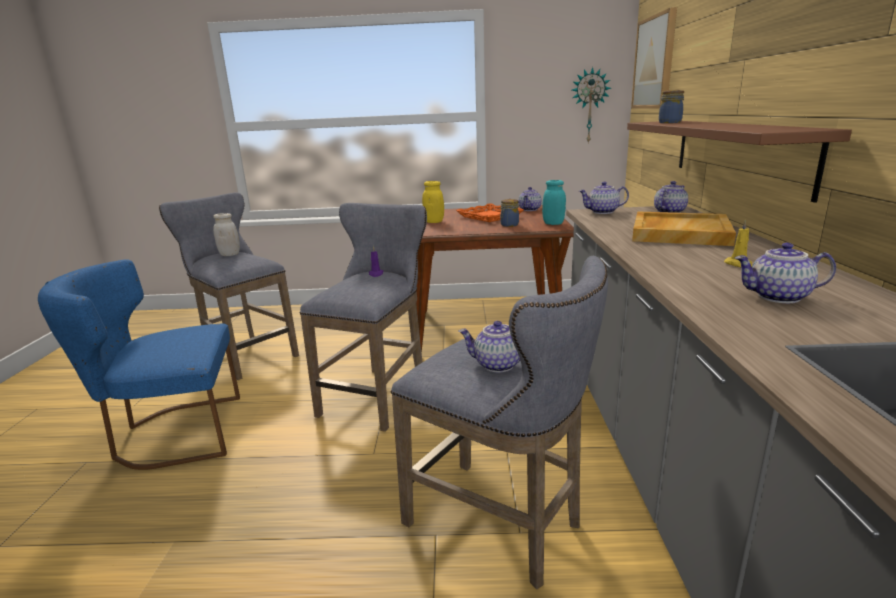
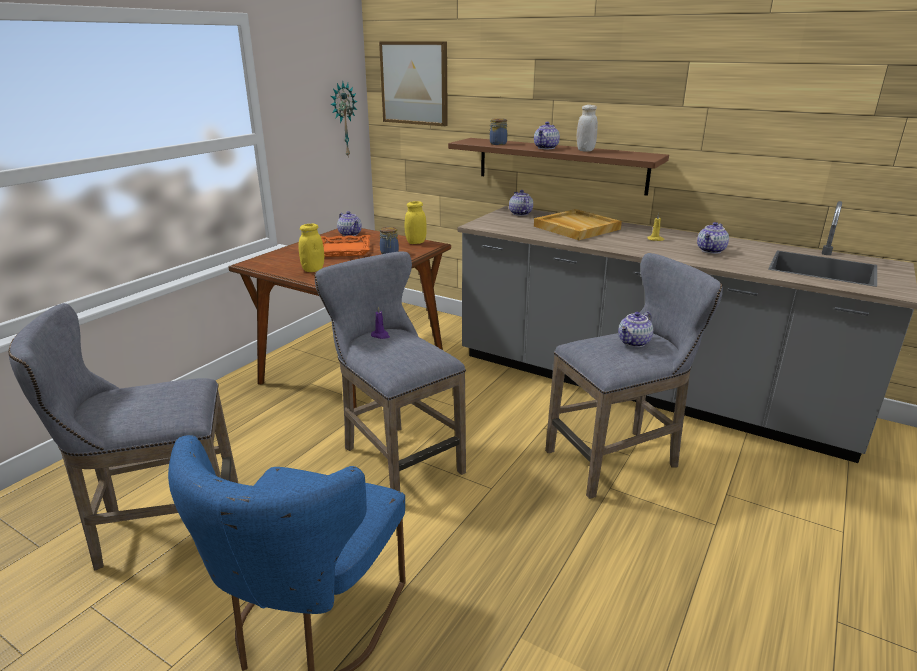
camera: 60 degrees left, 5 degrees up
white jar [213,213,240,256] -> white jar moved to [577,105,598,152]
turquoise jar [542,180,566,225] -> yellow jar [405,201,427,244]
teapot [579,182,629,214] -> teapot moved to [534,122,560,149]

